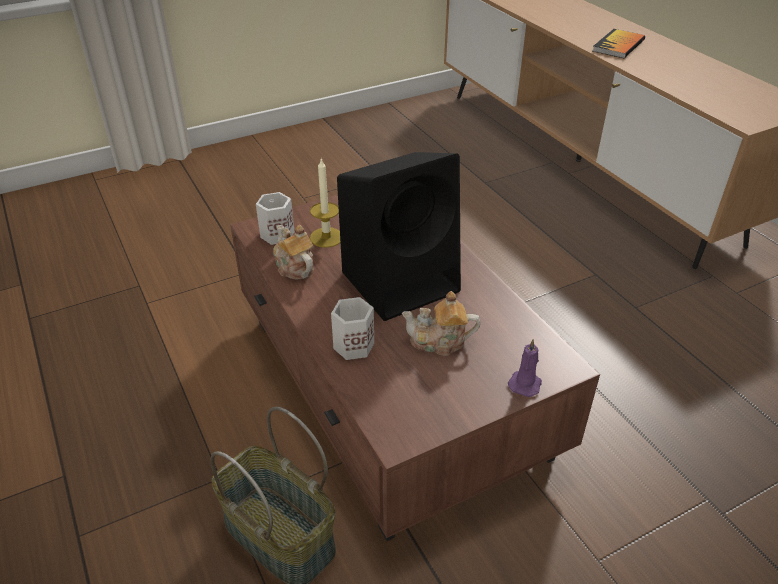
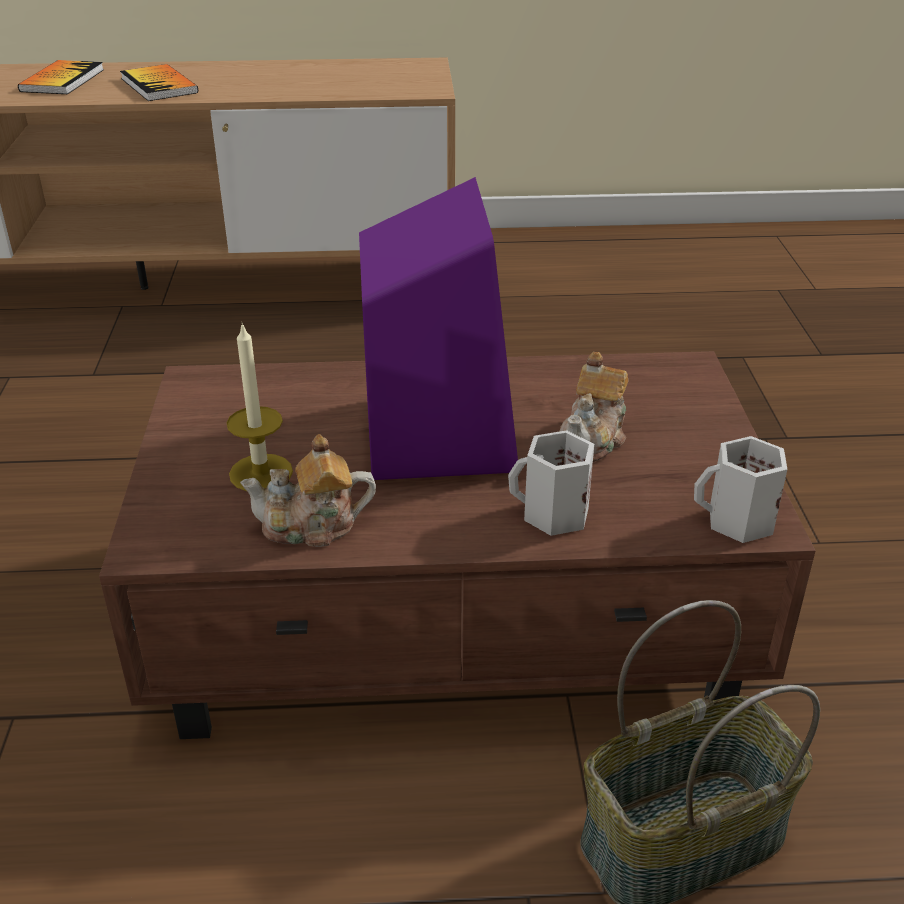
camera: 65 degrees left, 5 degrees down
white mug [256,192,294,245] -> white mug moved to [694,436,787,543]
black speaker [337,152,461,321] -> purple speaker [359,177,518,480]
purple candle [508,339,542,397] -> none
none -> book [18,60,104,94]

